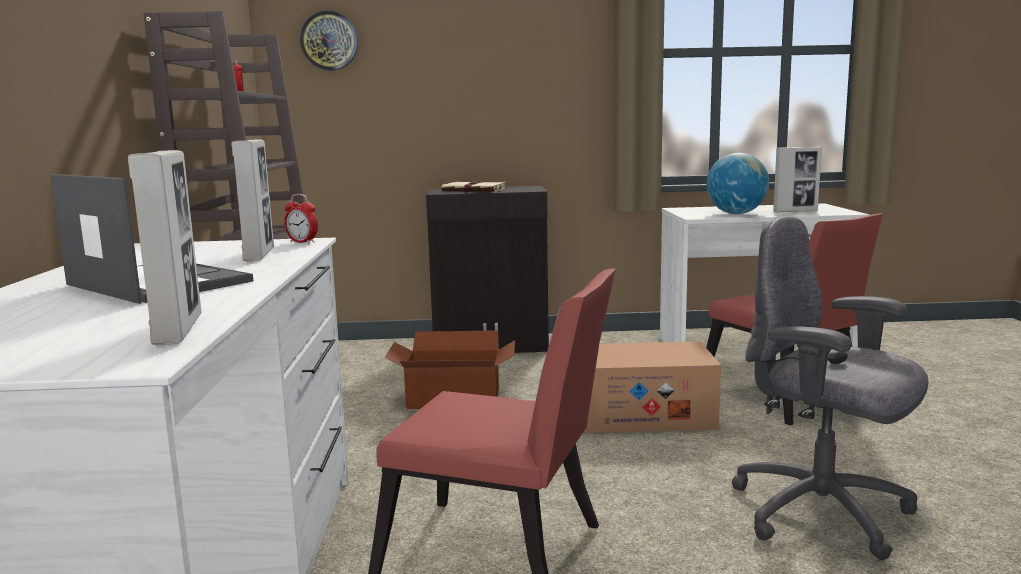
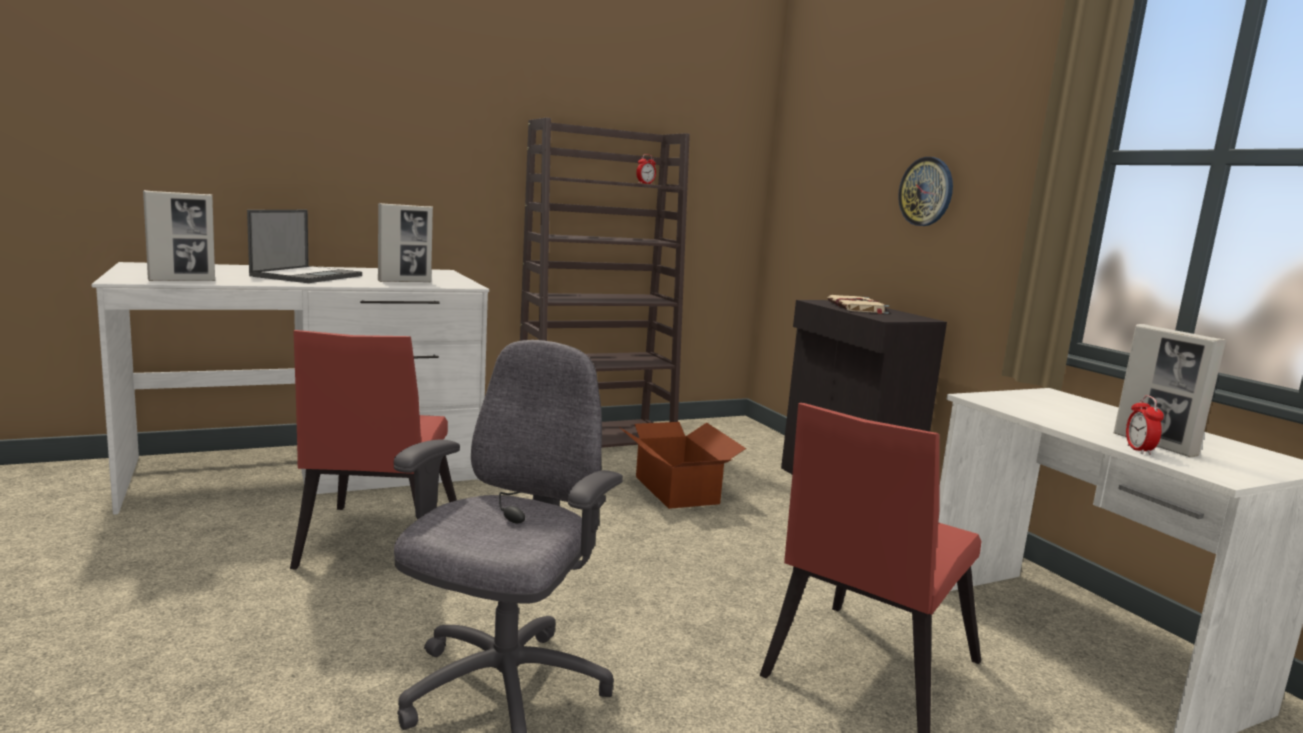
camera: 65 degrees right, 0 degrees up
alarm clock [284,194,318,244] -> alarm clock moved to [1126,395,1164,455]
wall clock [300,11,358,71] -> wall clock moved to [898,157,953,226]
cardboard box [583,341,721,433] -> none
globe [706,153,769,214] -> none

